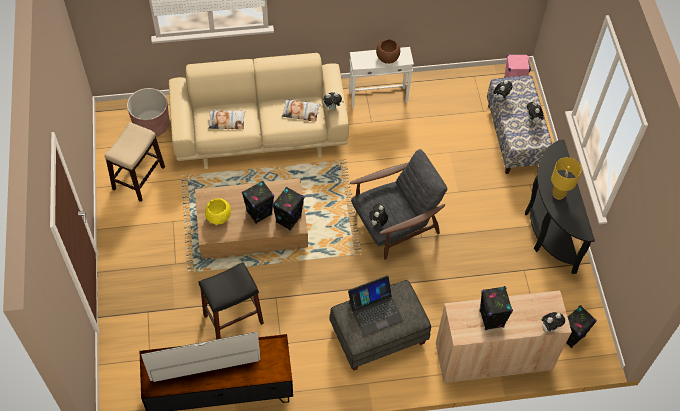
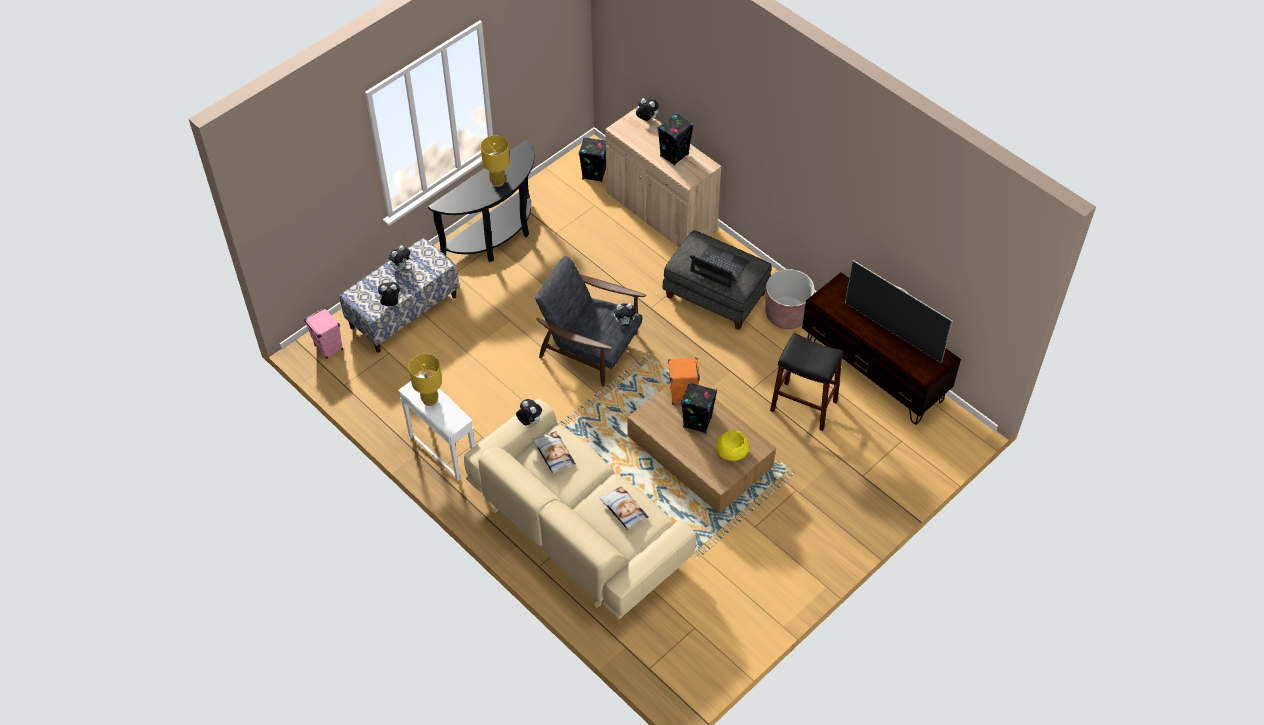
camera: 125 degrees left, 5 degrees down
stool [104,122,165,202] -> none
brown planter [127,88,170,137] -> brown planter moved to [766,269,815,329]
black speaker [272,187,304,231] -> orange speaker [668,357,700,405]
brown bowl [376,39,400,64] -> yellow table lamp [409,354,442,406]

